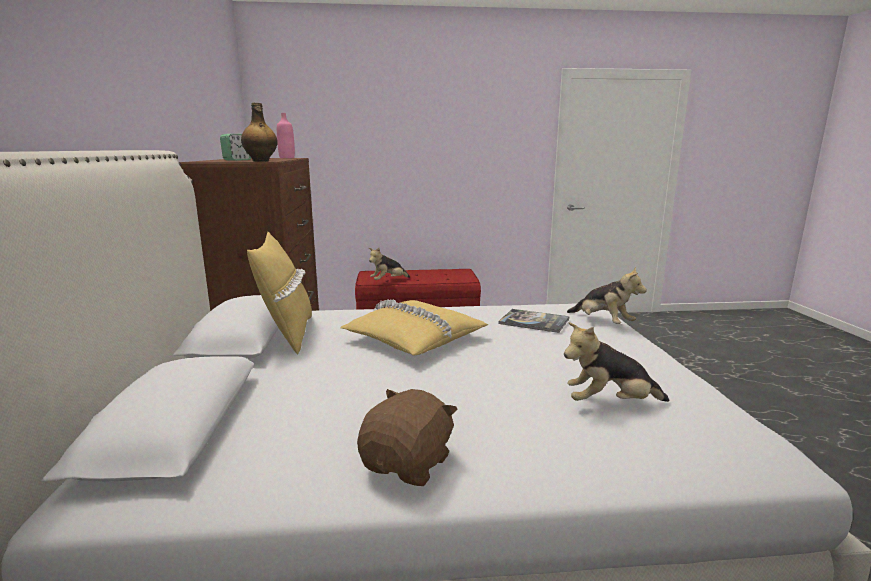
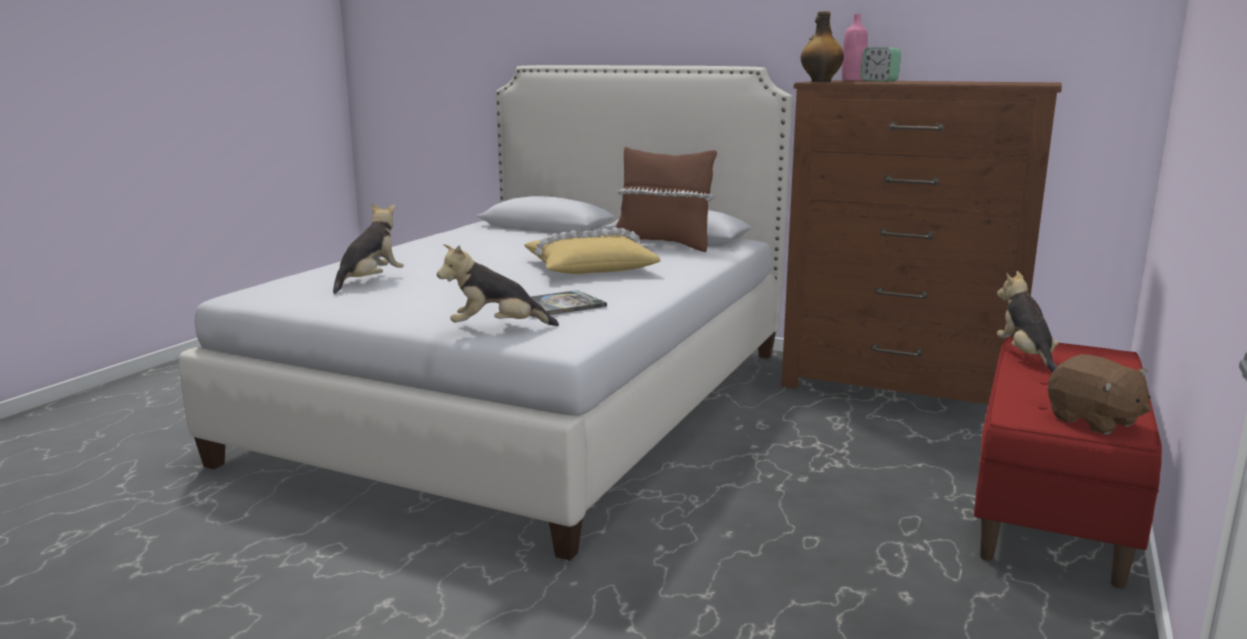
camera: 120 degrees right, 0 degrees up
yellow pillow [247,232,312,354] -> brown pillow [616,147,717,252]
pink bottle [277,113,295,158] -> pink bottle moved to [842,14,868,81]
brown plush toy [357,389,458,486] -> brown plush toy moved to [1048,355,1151,435]

